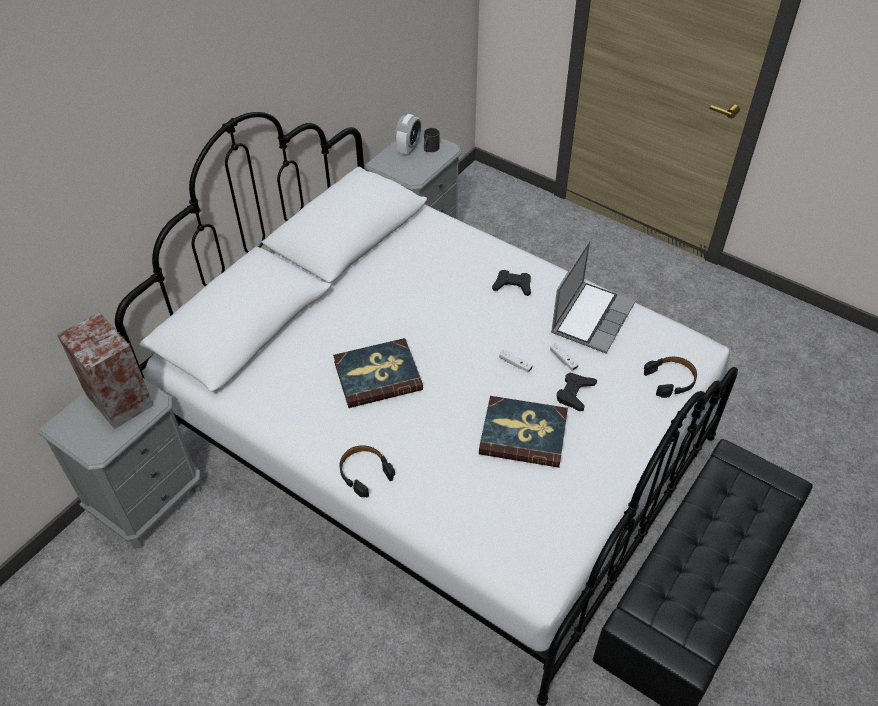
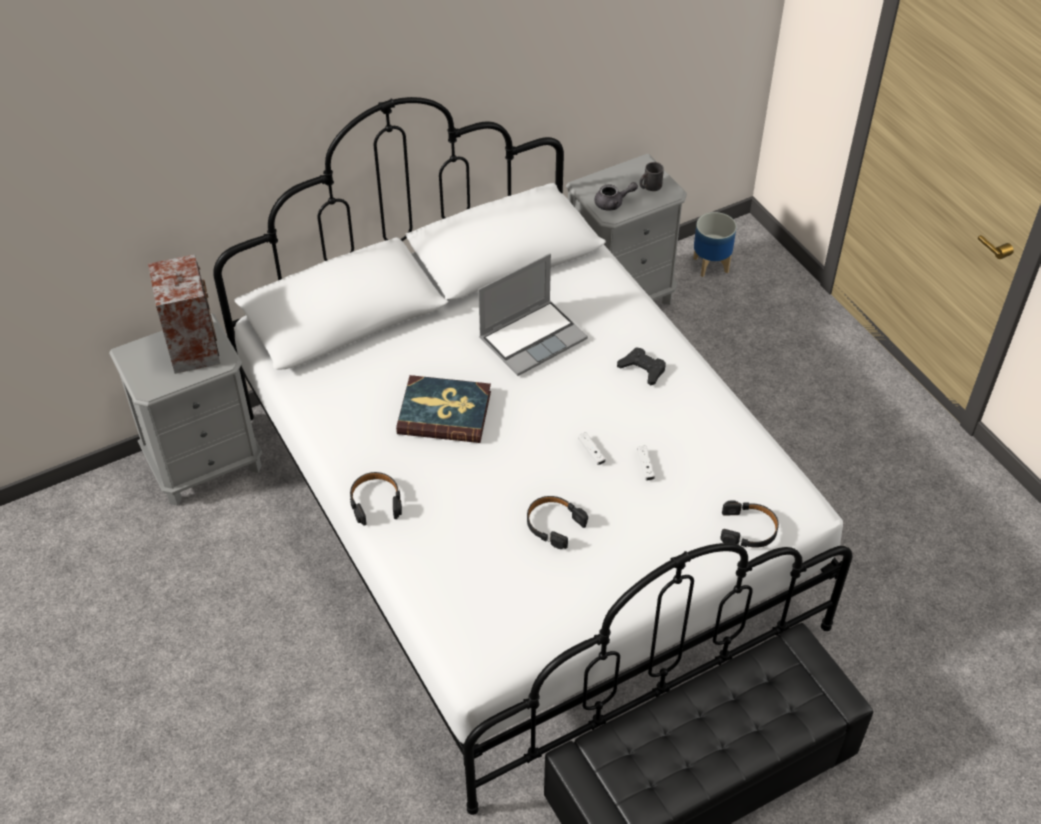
camera: 25 degrees right, 0 degrees up
alarm clock [395,114,421,155] -> none
book [479,396,568,468] -> black headphones [527,496,588,549]
laptop [551,240,636,353] -> laptop moved to [478,253,588,376]
black game controller [556,373,597,411] -> none
none -> grey teapot [594,182,638,211]
none -> planter [693,212,737,277]

